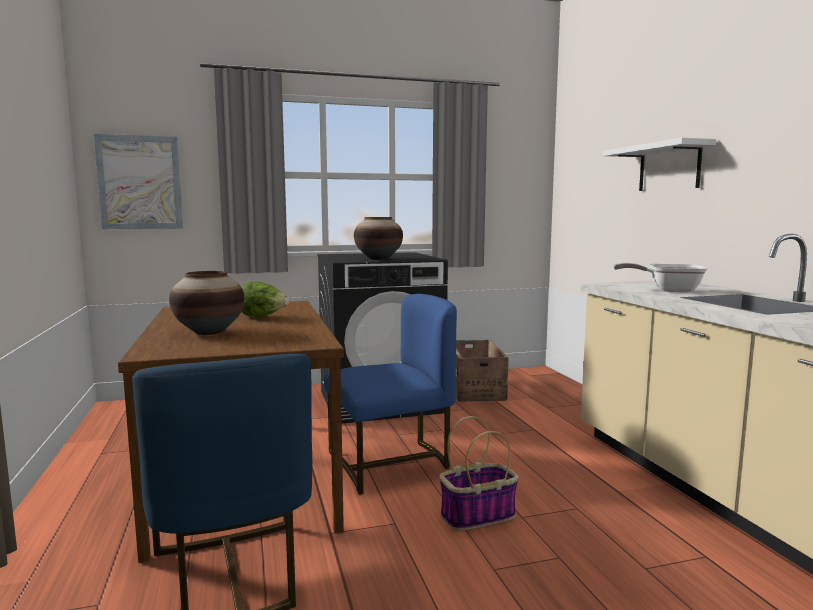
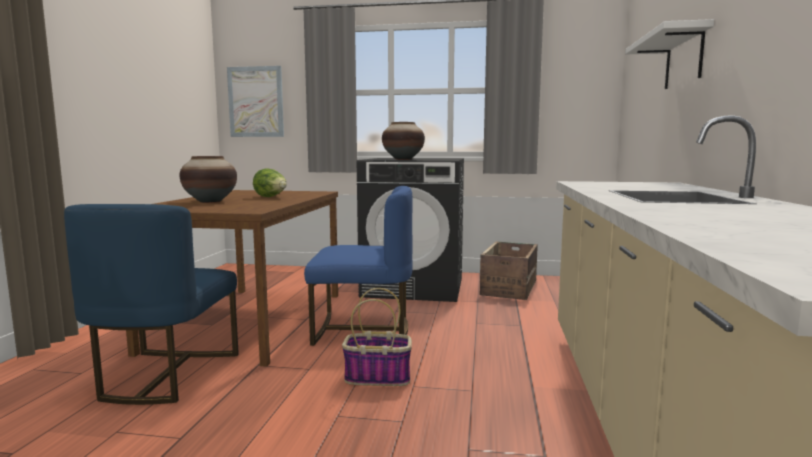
camera: 25 degrees right, 0 degrees up
frying pan [613,263,708,292] -> none

